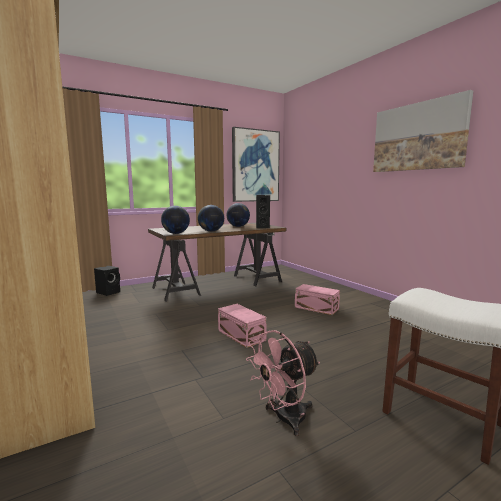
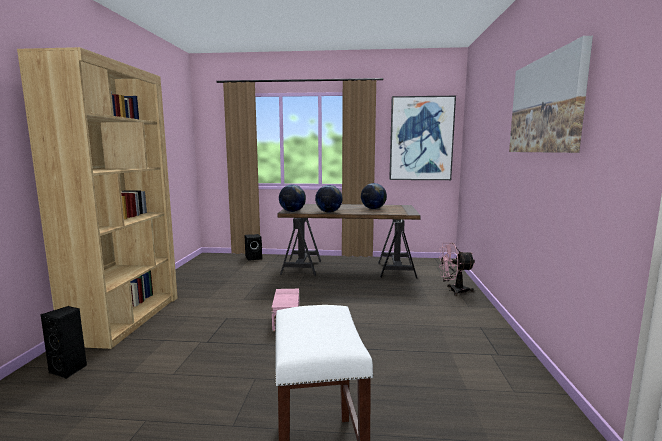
camera: 35 degrees right, 0 degrees up
pink fan [246,330,320,436] -> pink fan moved to [438,242,475,296]
black speaker [256,195,270,229] -> black speaker moved to [40,306,87,379]
pink storage box [295,284,340,315] -> none

